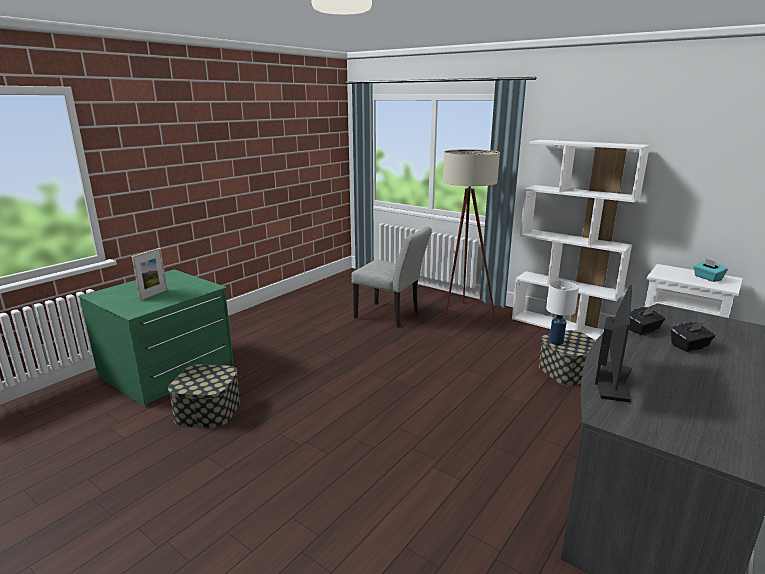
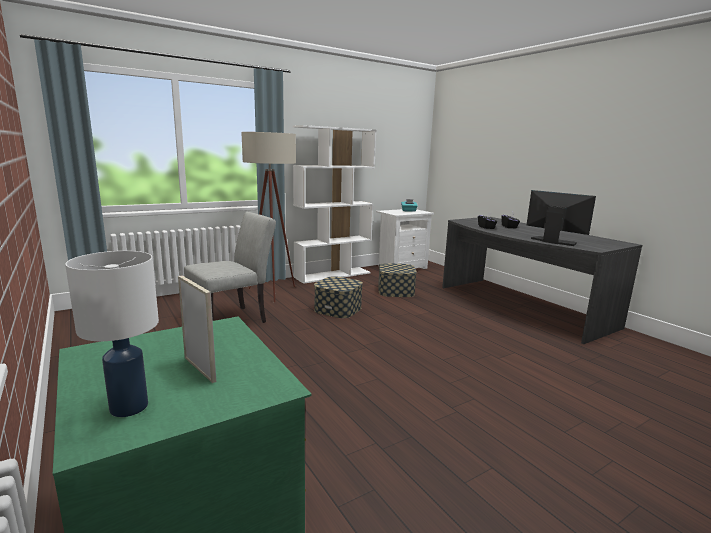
camera: 70 degrees left, 5 degrees down
storage box [168,364,240,428] -> storage box moved to [314,276,363,318]
white table lamp [546,281,579,345] -> white table lamp moved to [65,251,159,417]

